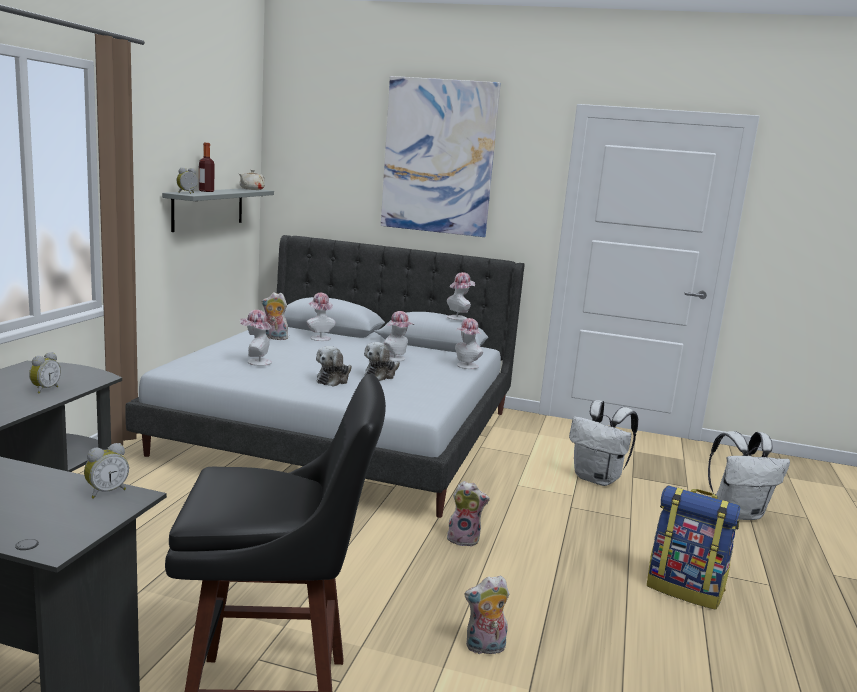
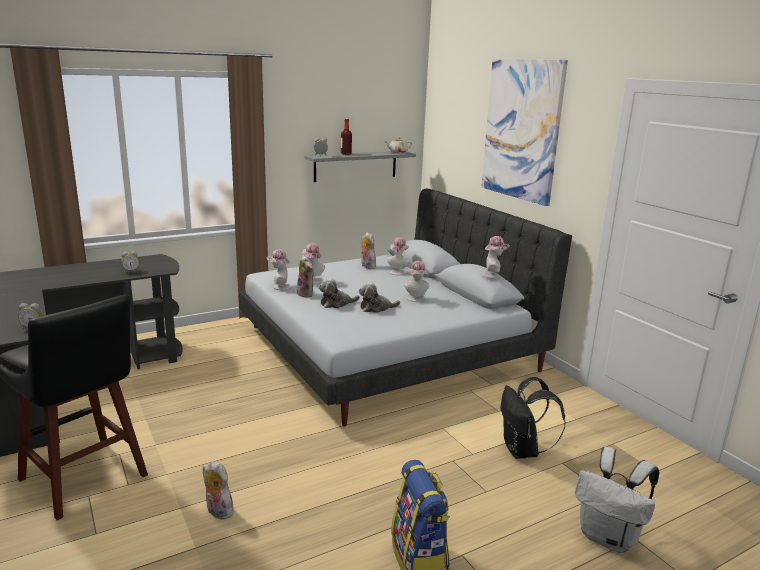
camera: 45 degrees right, 5 degrees up
plush toy [447,481,490,547] -> plush toy moved to [297,255,314,298]
hat [455,318,483,369] -> hat moved to [267,249,291,290]
white backpack [569,400,638,486] -> black backpack [501,377,566,459]

